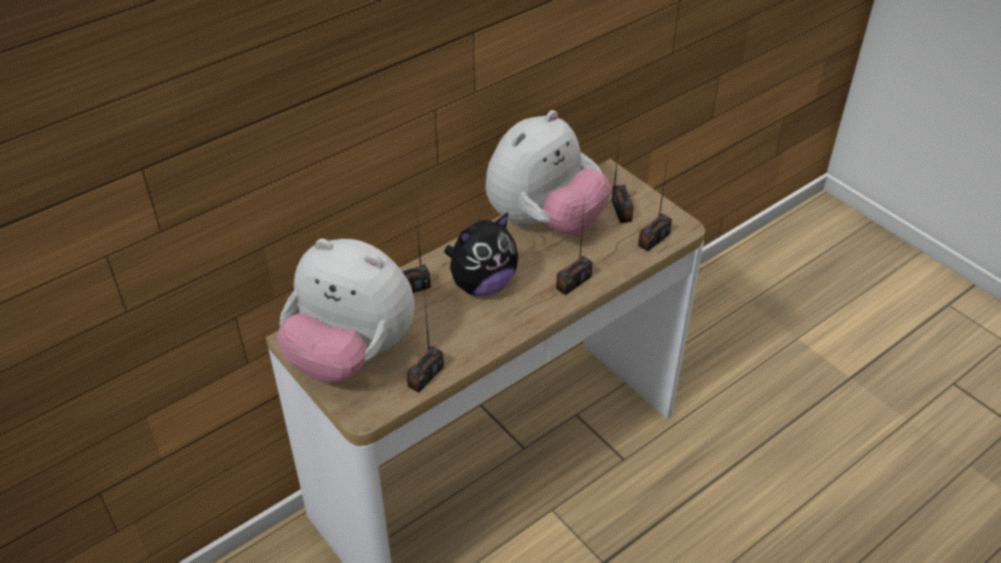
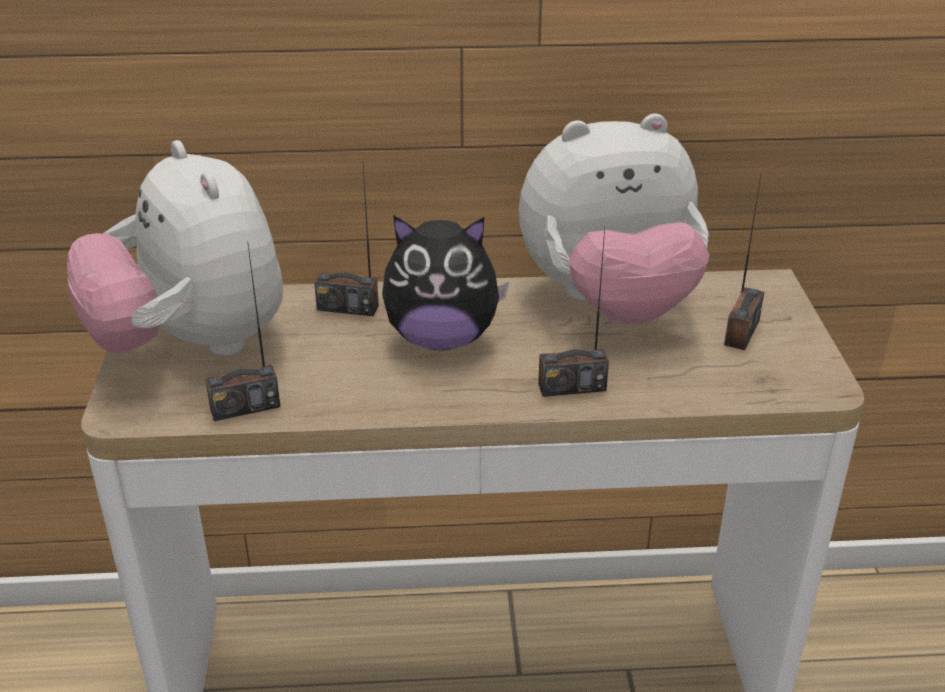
camera: 35 degrees right, 10 degrees down
radio [638,157,672,251] -> none

